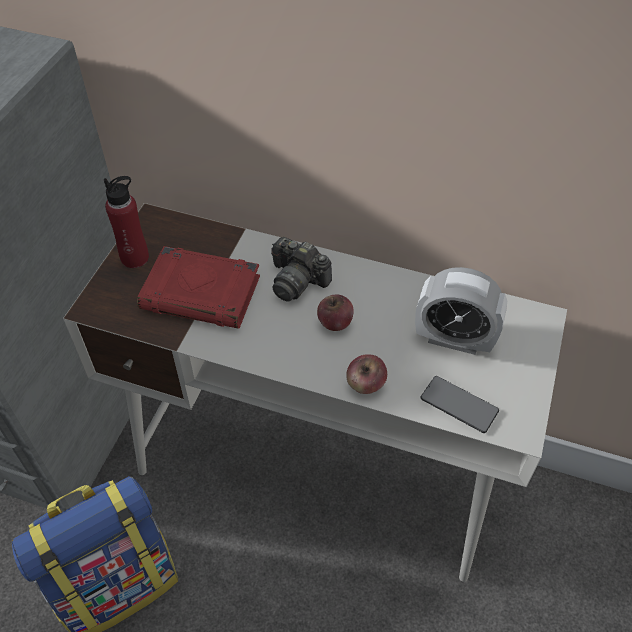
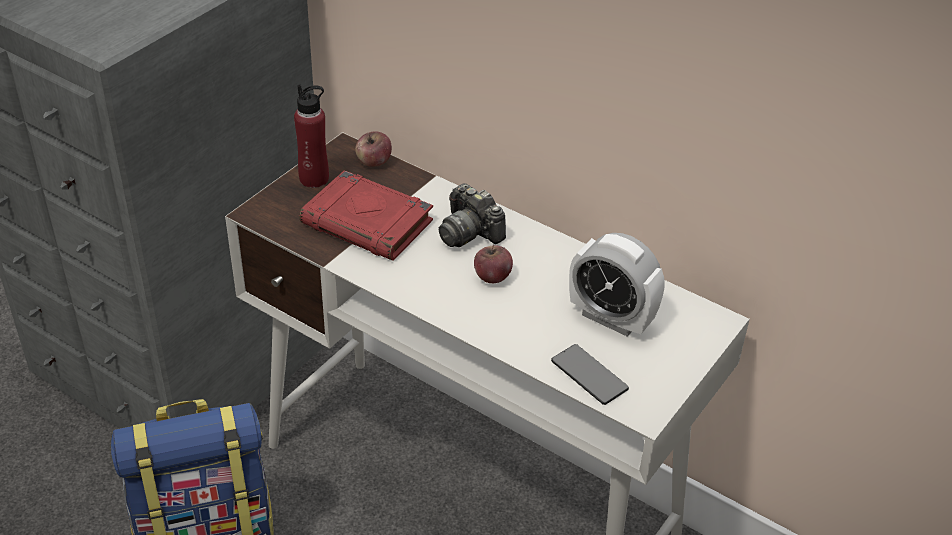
camera: 15 degrees right, 10 degrees down
apple [346,354,387,394] -> apple moved to [355,132,392,167]

